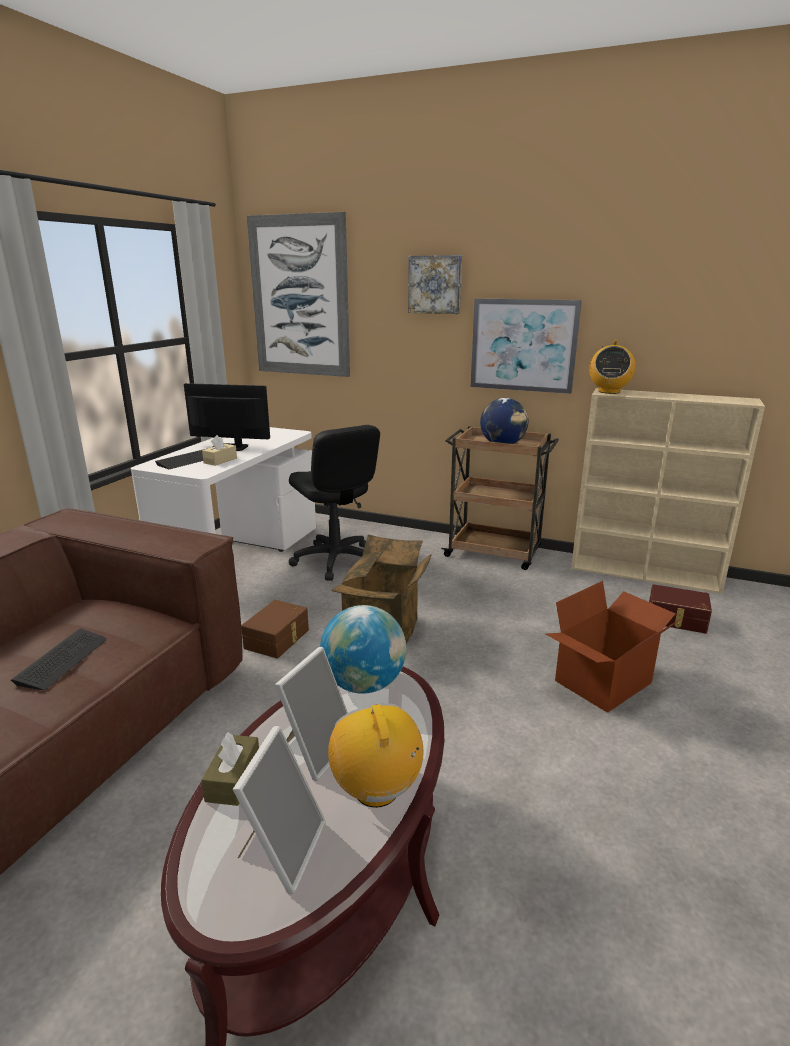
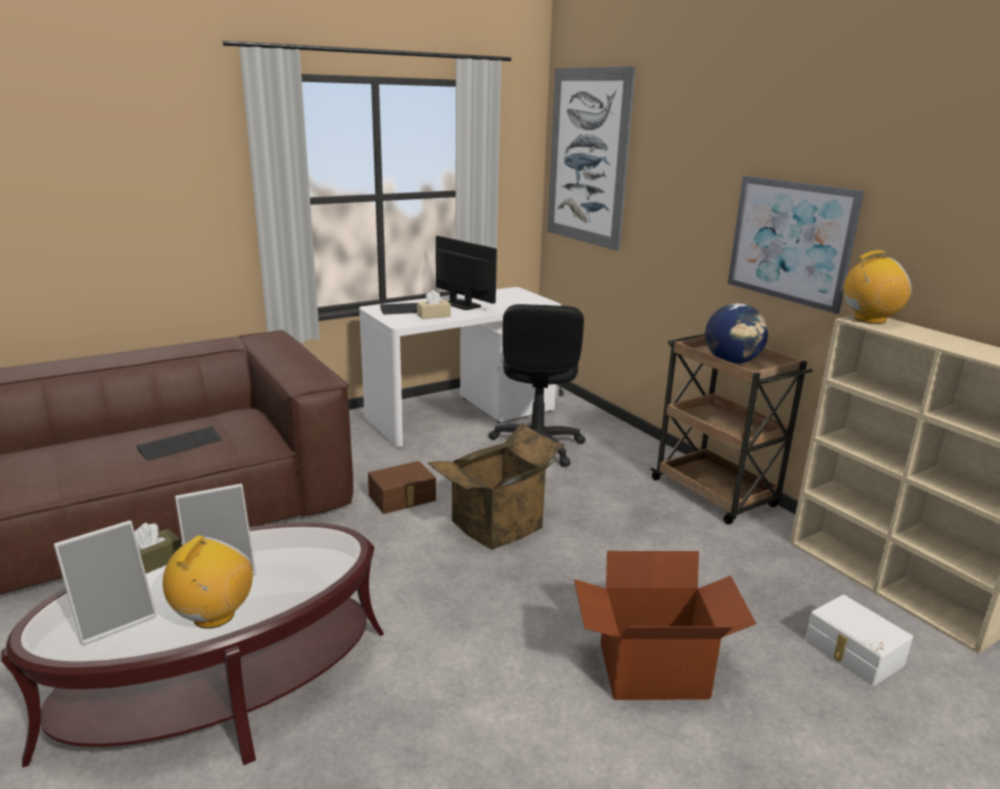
camera: 35 degrees right, 0 degrees up
globe [320,605,406,694] -> none
picture [408,255,462,314] -> none
radio [589,340,636,394] -> radio turned 150 degrees counterclockwise [844,250,912,324]
brown storage box [649,584,712,634] -> white storage box [805,595,913,686]

